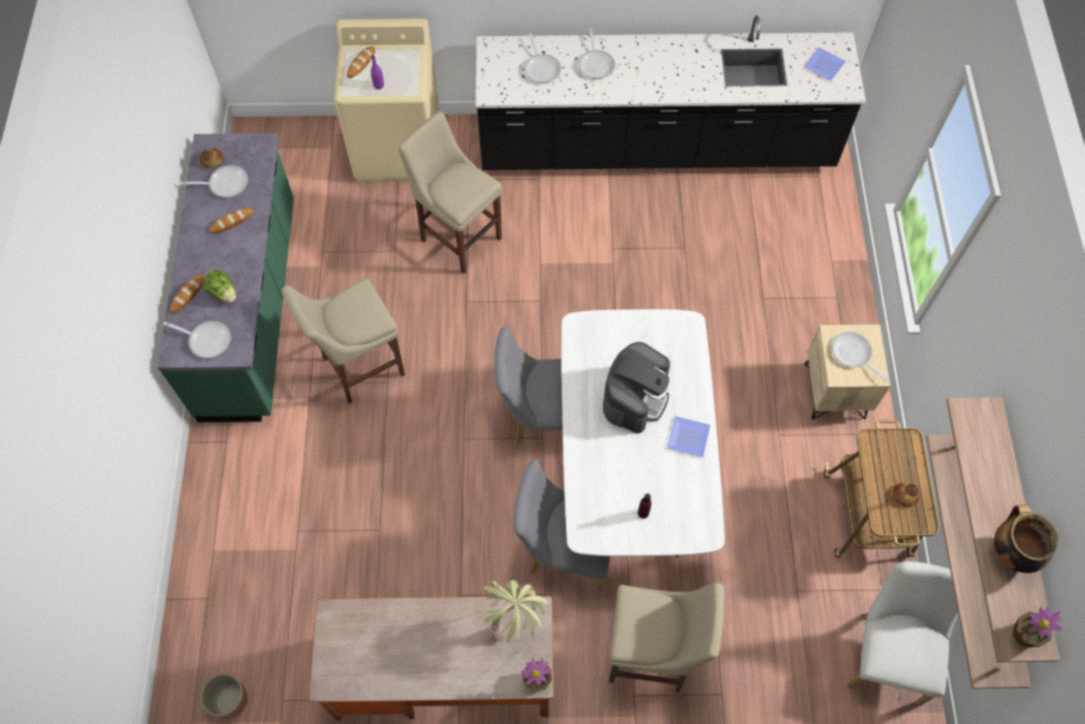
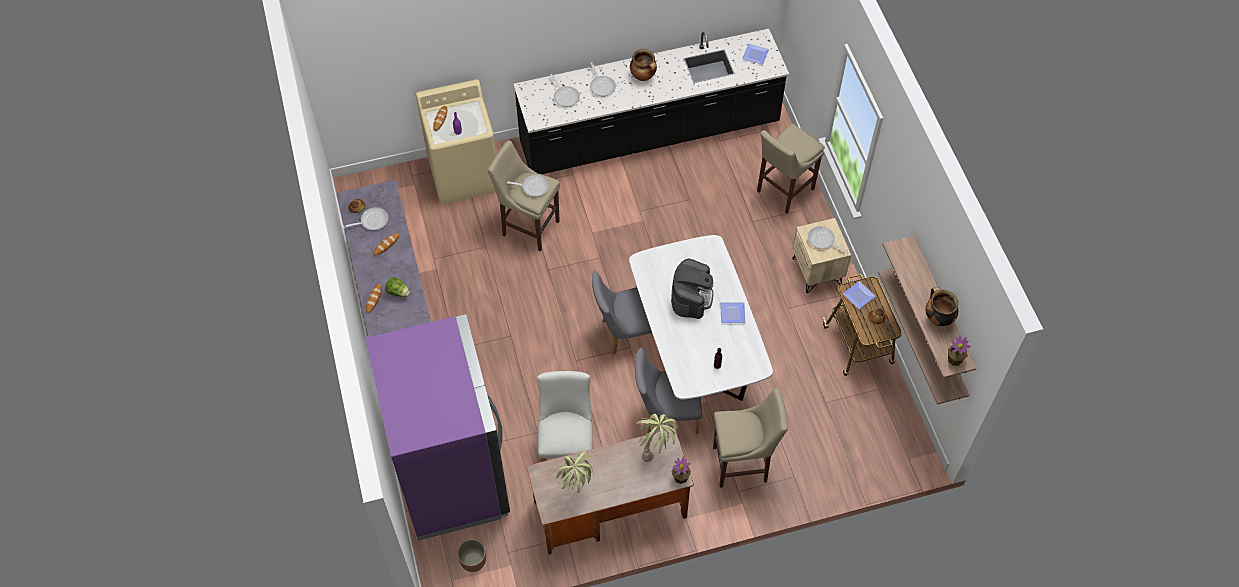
camera: 15 degrees left, 5 degrees down
frying pan [163,321,231,358] -> frying pan moved to [507,175,549,197]
beige stool [282,279,405,404] -> beige stool moved to [757,124,825,214]
white chair [848,561,958,706] -> white chair moved to [537,371,593,462]
none -> purple fridge [365,314,510,541]
none -> potted plant [555,451,594,493]
none -> cooking pot [630,49,657,81]
none -> plate [842,281,876,309]

